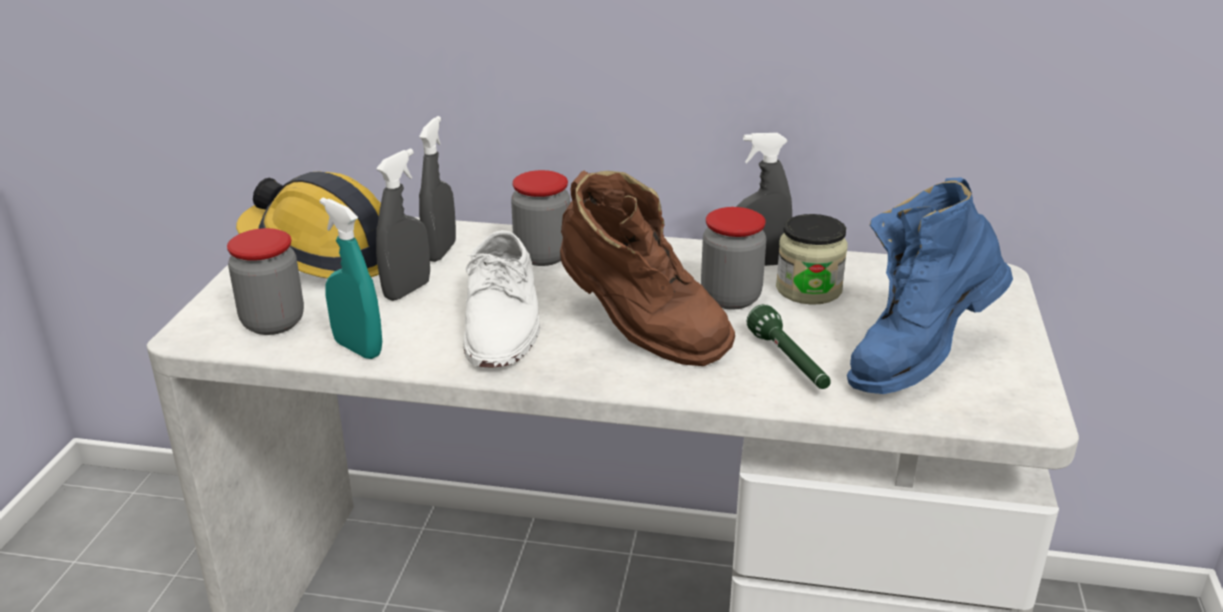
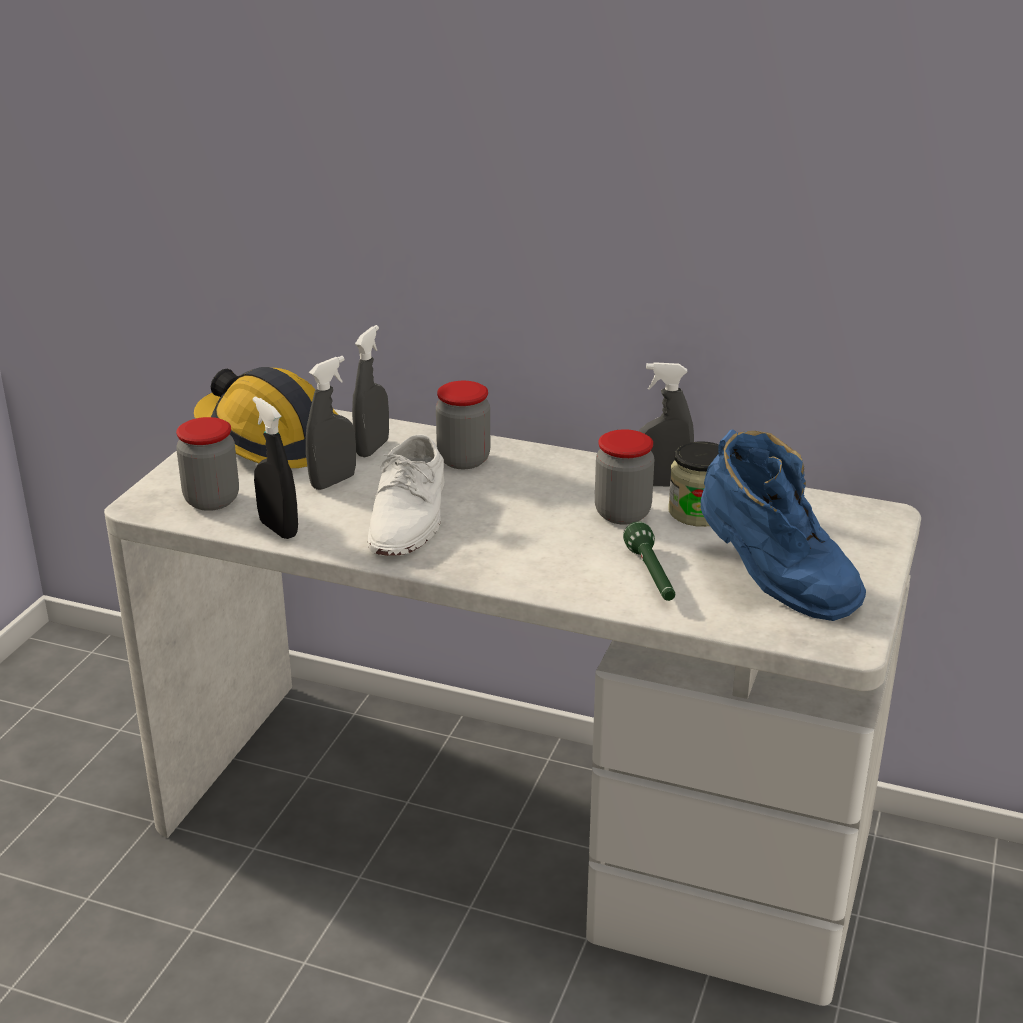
camera: 10 degrees right, 0 degrees up
turquoise spray bottle [320,198,382,359] -> black spray bottle [253,396,298,539]
brown boot [560,171,735,366] -> none
blue boot [847,178,1013,394] -> blue boot turned 105 degrees counterclockwise [700,429,866,621]

